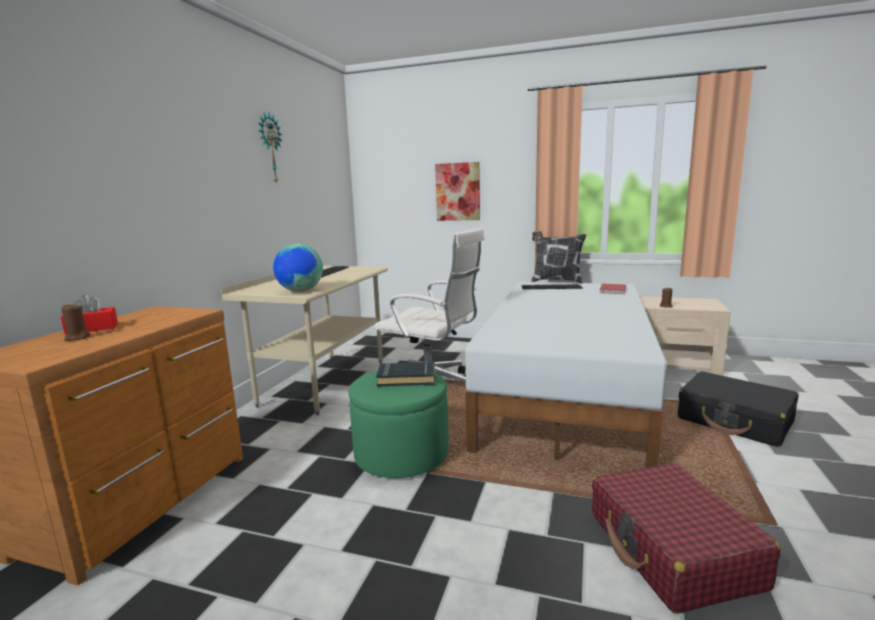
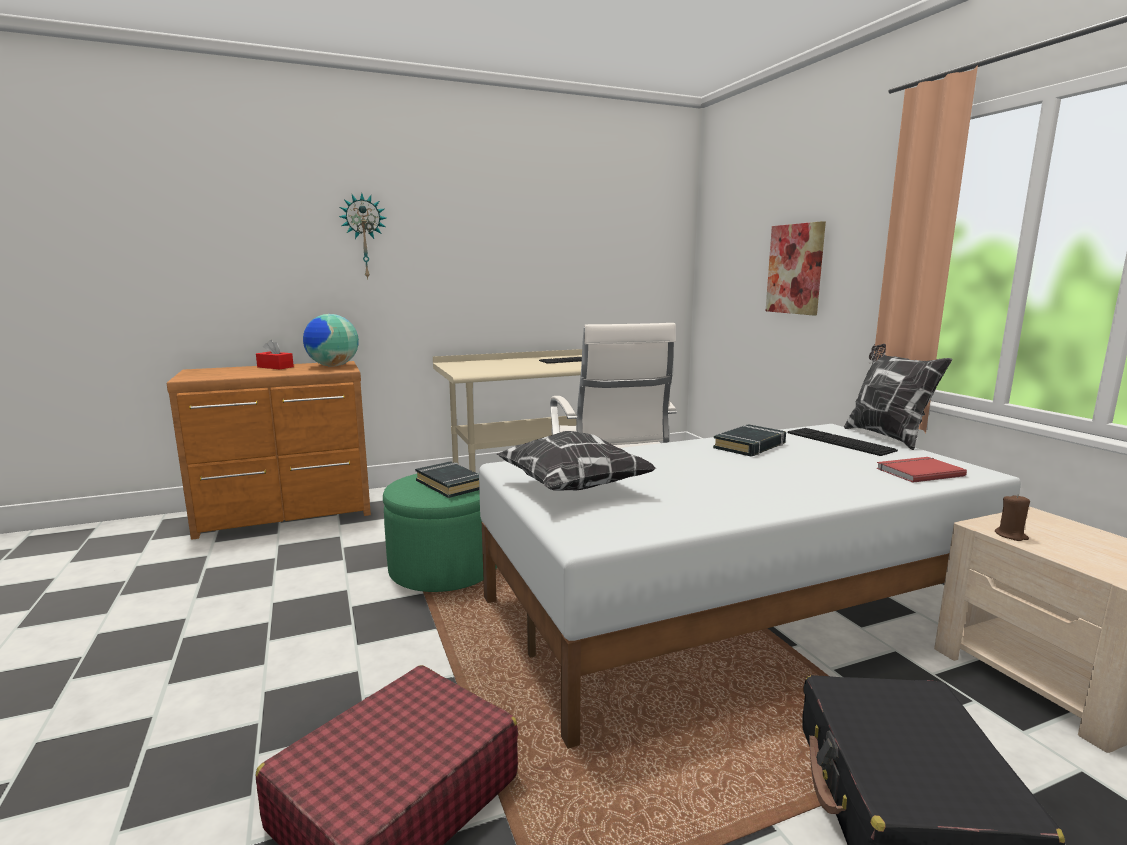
camera: 50 degrees right, 0 degrees up
brown candle [61,303,90,341] -> none
wall clock [258,112,282,183] -> wall clock moved to [339,193,386,280]
globe [273,244,323,292] -> globe moved to [303,314,359,367]
none -> pillow [496,431,657,490]
none -> black book [713,424,786,457]

